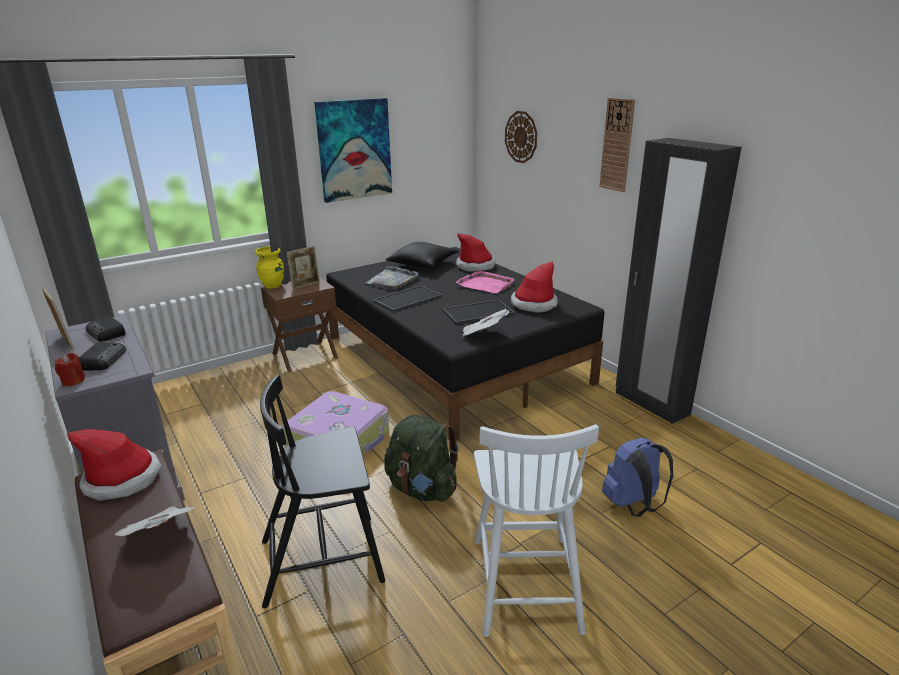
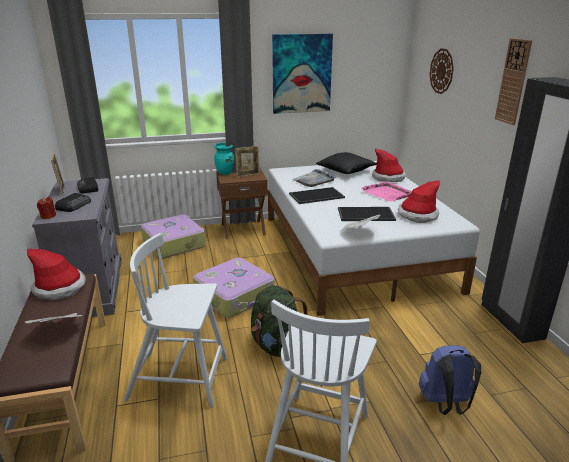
camera: 20 degrees right, 0 degrees up
yellow vase [255,246,284,289] -> turquoise vase [214,143,234,175]
black chair [260,375,385,608] -> white chair [124,233,227,408]
black bed [326,247,605,441] -> white bed [268,161,480,316]
none -> suitcase [141,215,205,258]

